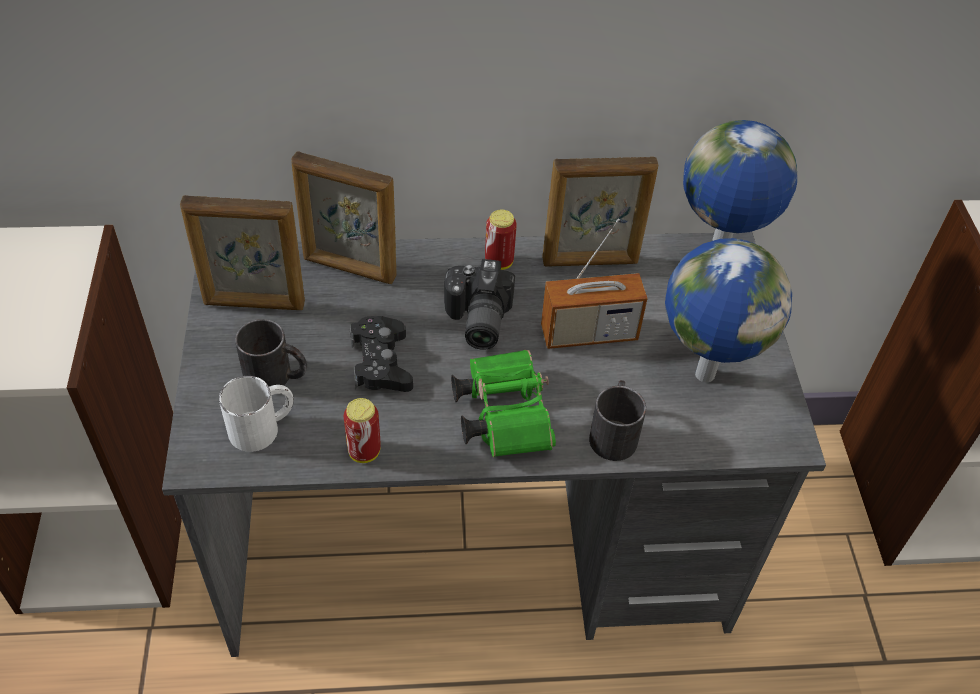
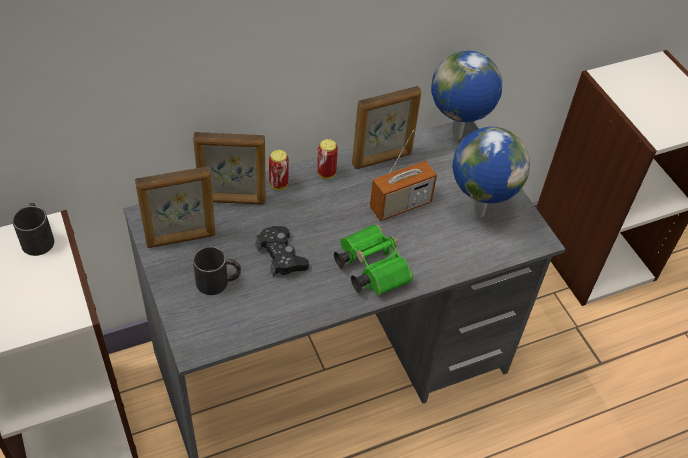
camera: 20 degrees left, 0 degrees up
white mug [219,376,294,452] -> none
can [344,398,381,463] -> can moved to [269,150,289,190]
camera [444,259,515,350] -> none
black mug [589,380,646,461] -> black mug moved to [12,203,54,256]

